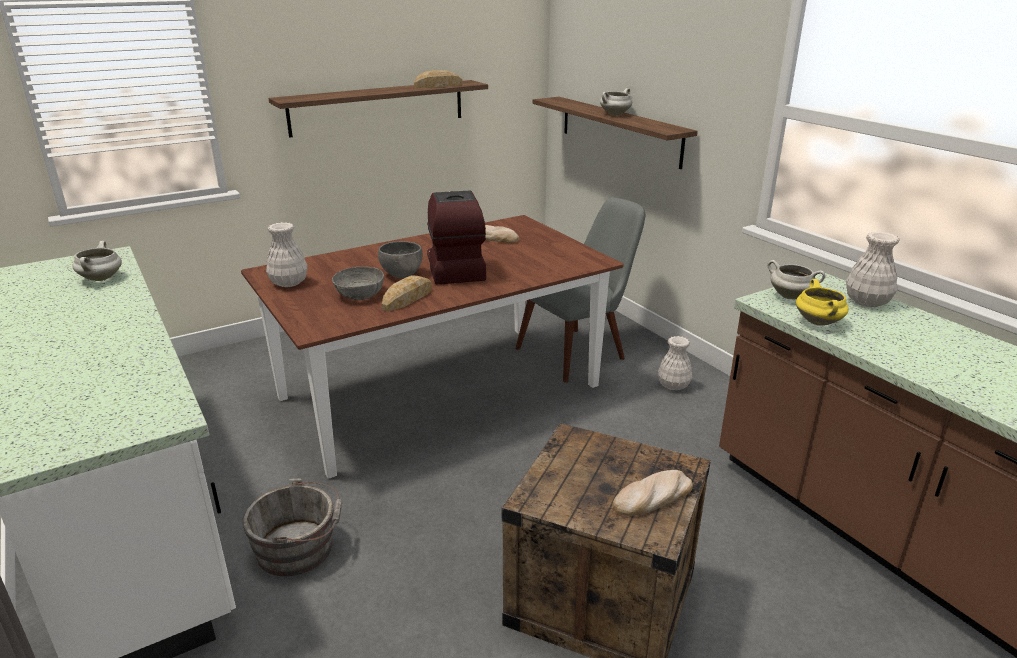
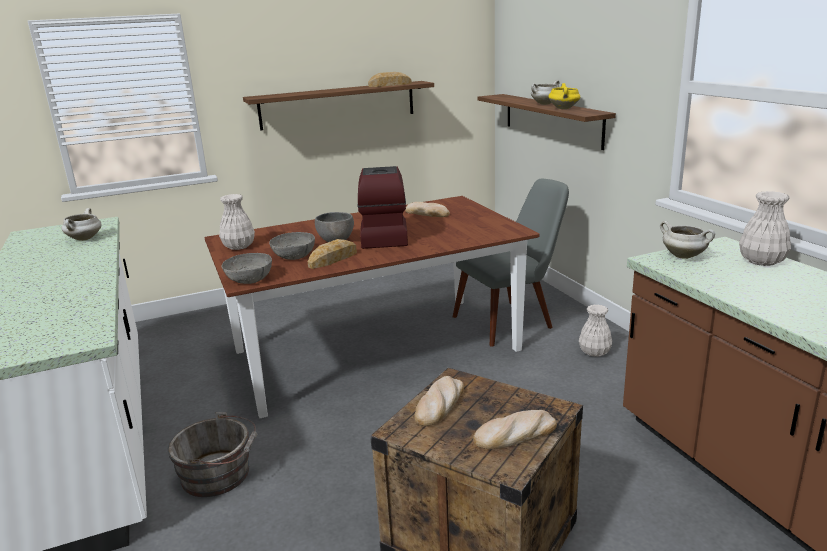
camera: 10 degrees right, 5 degrees down
yellow cooking pot [796,279,849,325] -> yellow cooking pot moved to [549,83,580,109]
none -> grey bowl [222,253,272,284]
none -> bread [414,376,464,426]

